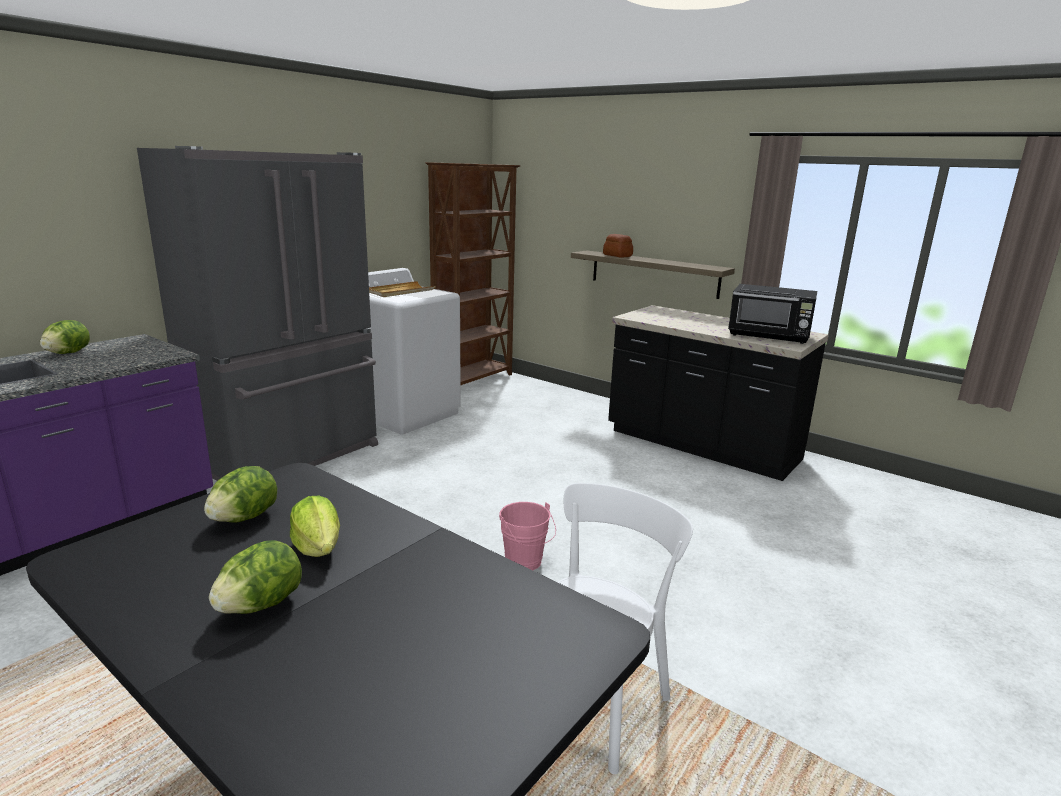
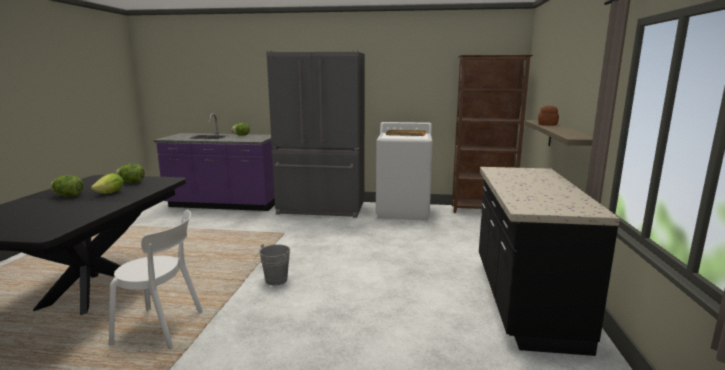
camera: 60 degrees right, 5 degrees down
pink bucket [499,502,556,570] -> grey bucket [255,244,290,285]
black microwave [728,284,817,344] -> none

